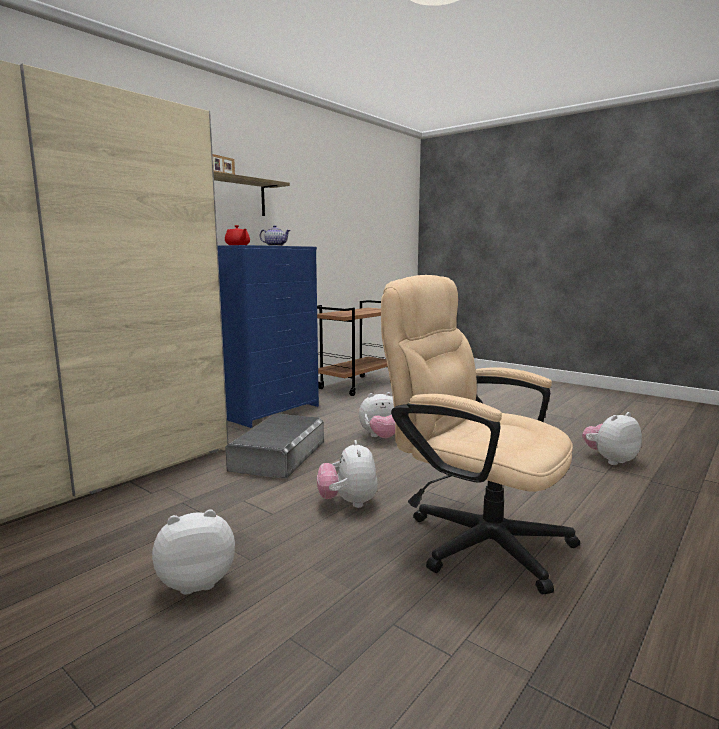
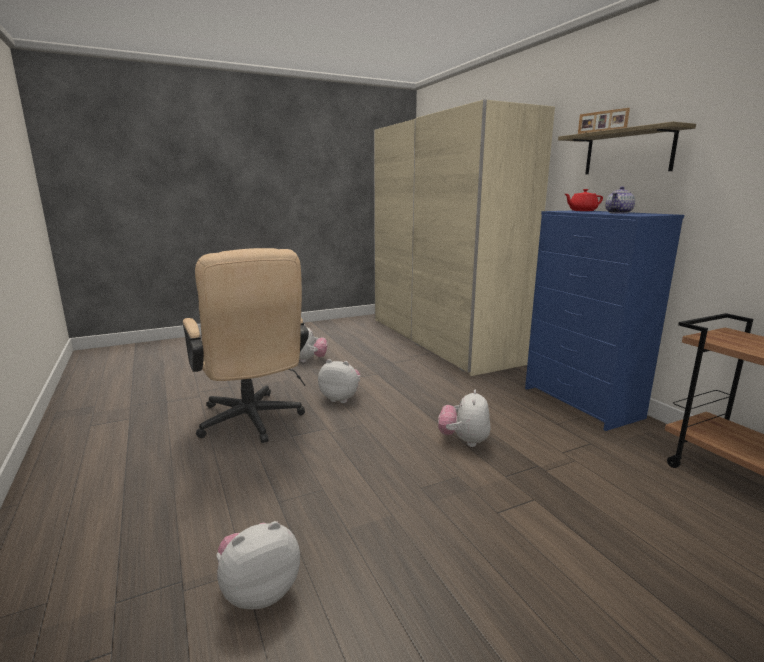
camera: 115 degrees right, 5 degrees up
grey storage box [225,414,324,479] -> none
beige office chair [381,275,580,594] -> beige office chair turned 90 degrees clockwise [183,248,309,443]
plush toy [582,412,642,465] -> plush toy turned 120 degrees counterclockwise [216,521,300,609]

